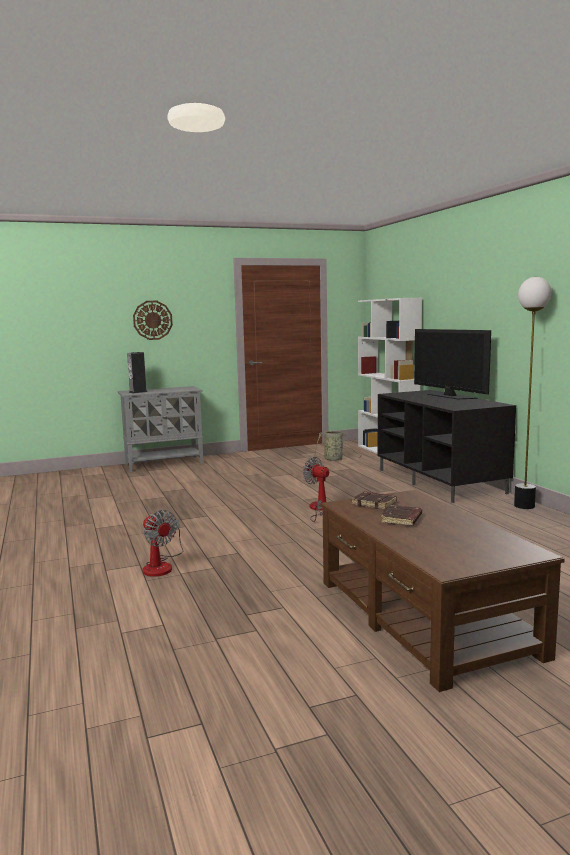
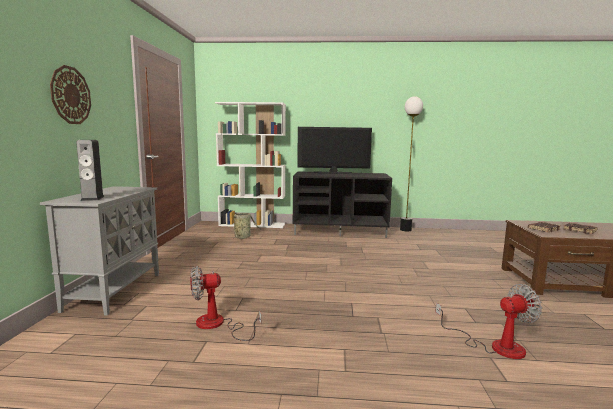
camera: 65 degrees left, 0 degrees up
fan [303,457,329,522] -> fan moved to [190,266,261,341]

